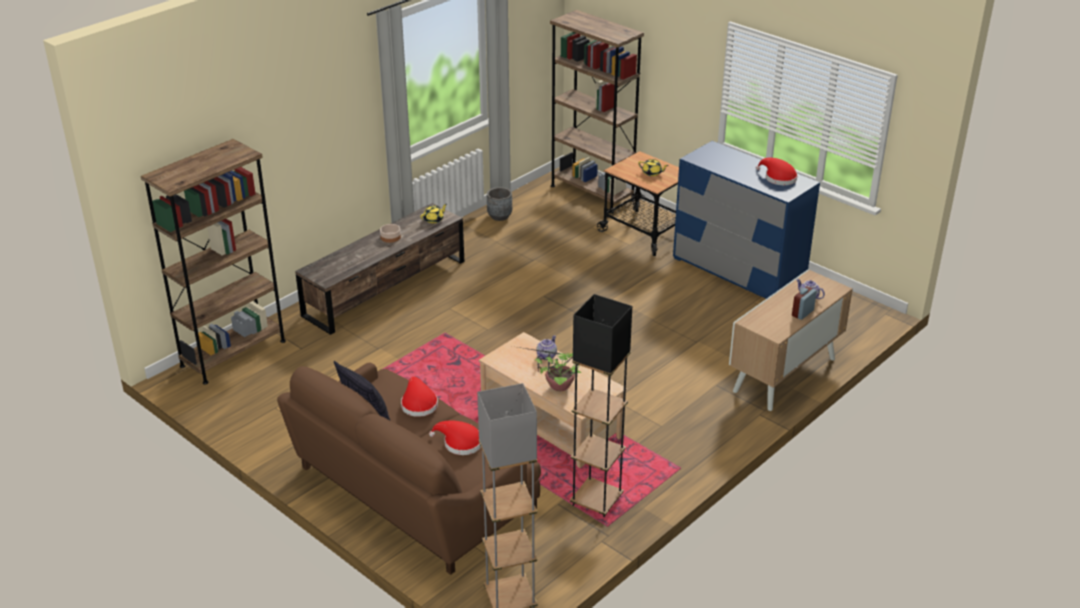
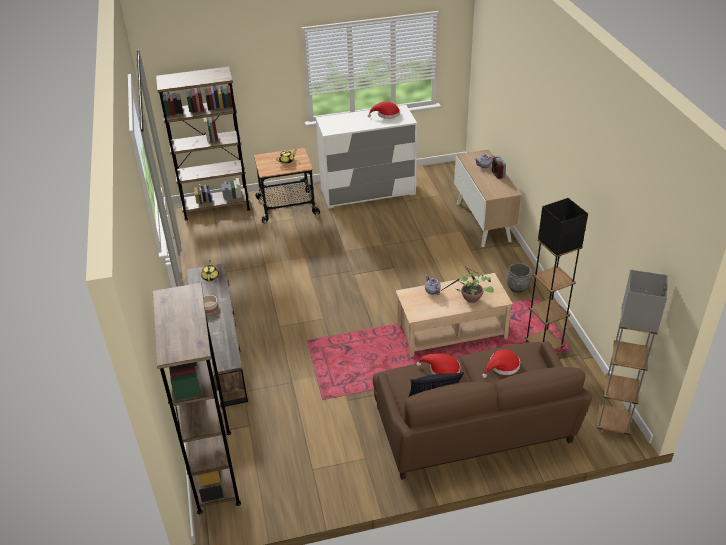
camera: 55 degrees left, 5 degrees up
grey planter [487,187,512,221] -> grey planter moved to [507,263,532,293]
blue dresser [673,141,820,299] -> white dresser [316,105,417,209]

